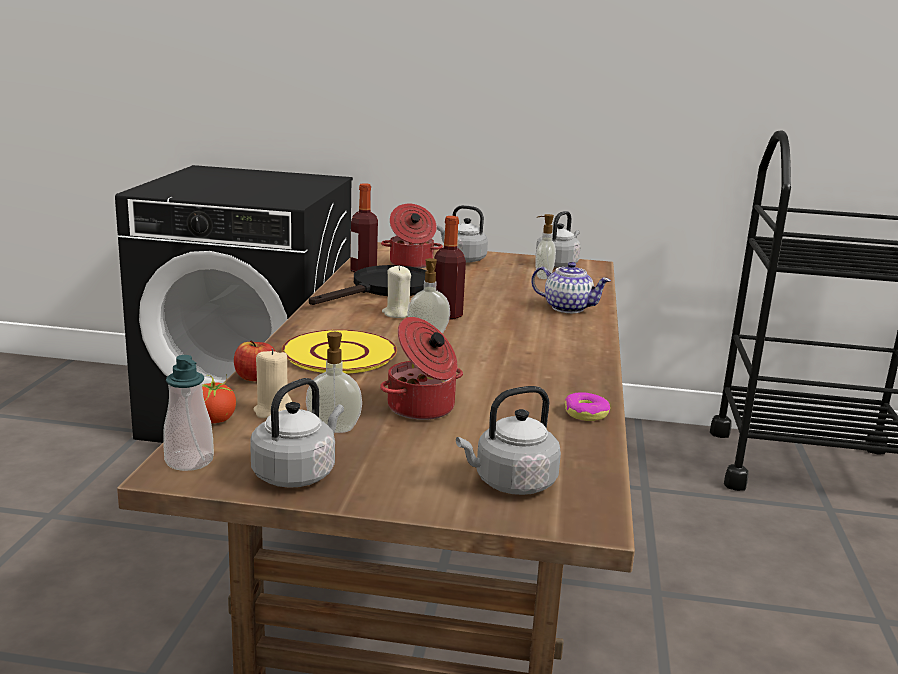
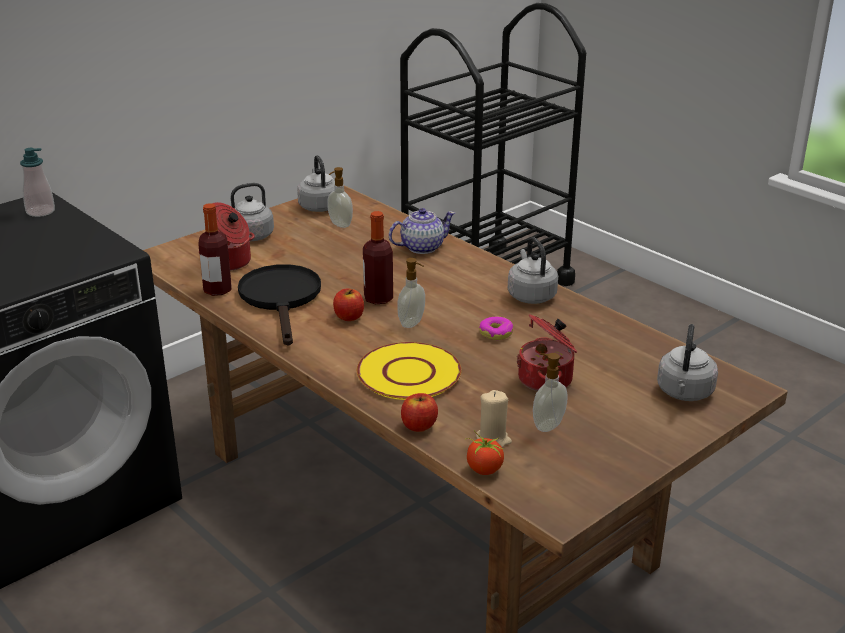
camera: 50 degrees left, 10 degrees up
soap dispenser [163,355,214,471] -> soap dispenser moved to [20,148,55,217]
grey kettle [250,378,344,488] -> grey kettle moved to [508,237,558,304]
beige candle [382,266,411,318] -> apple [333,288,364,321]
donut [565,392,610,421] -> donut moved to [479,317,513,340]

